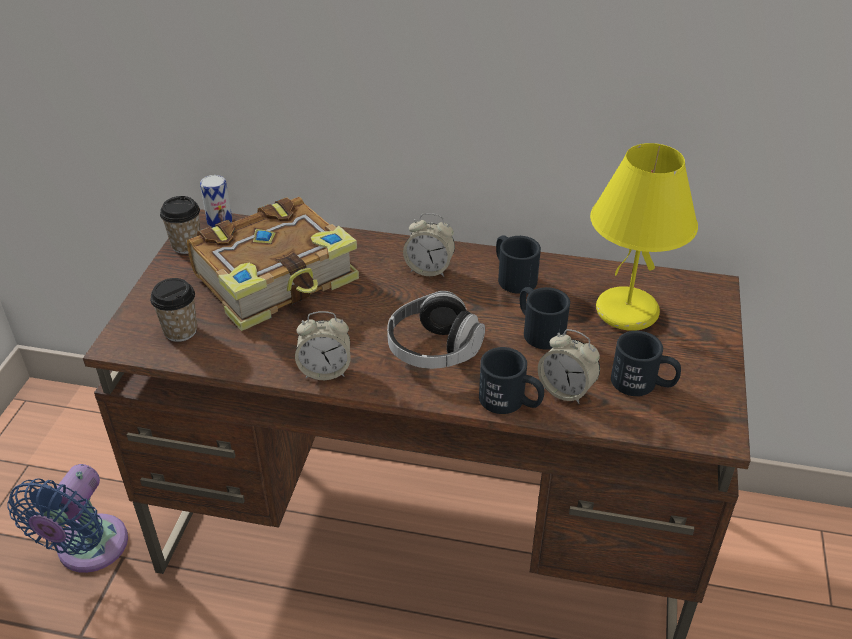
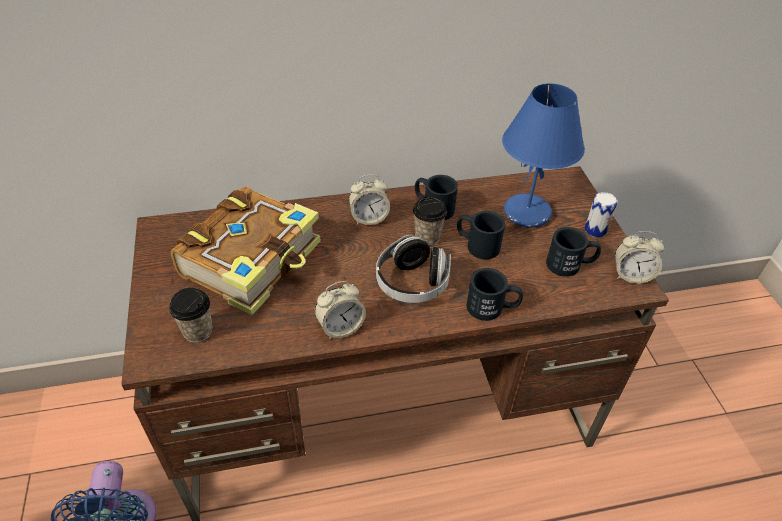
camera: 25 degrees left, 5 degrees up
cup [160,196,201,254] -> cup moved to [413,196,447,245]
can [200,175,232,227] -> can moved to [585,192,618,237]
alarm clock [538,329,600,404] -> alarm clock moved to [615,231,665,284]
yellow table lamp [590,143,698,331] -> blue table lamp [502,83,585,228]

